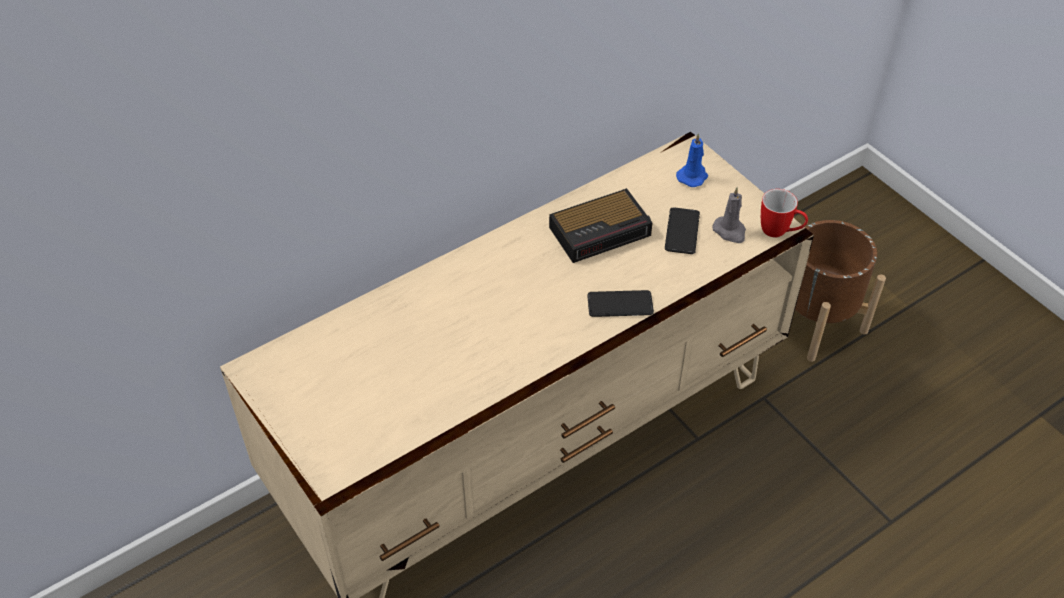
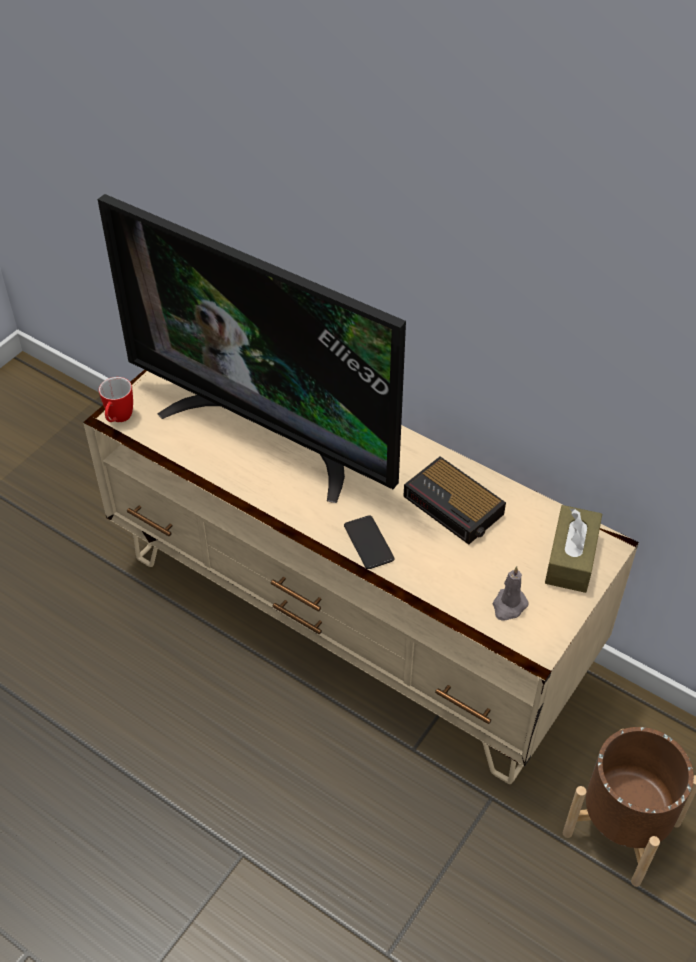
camera: 70 degrees right, 0 degrees up
phone [665,207,700,254] -> none
blue candle [676,133,708,187] -> brown tissue box [545,505,602,593]
mug [761,189,808,238] -> mug moved to [99,377,133,422]
none -> television [98,194,406,503]

